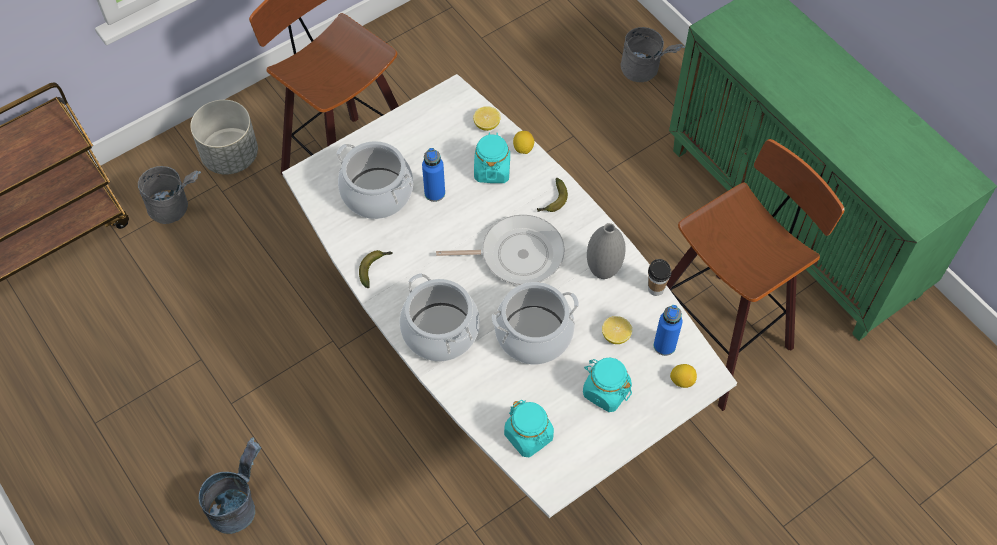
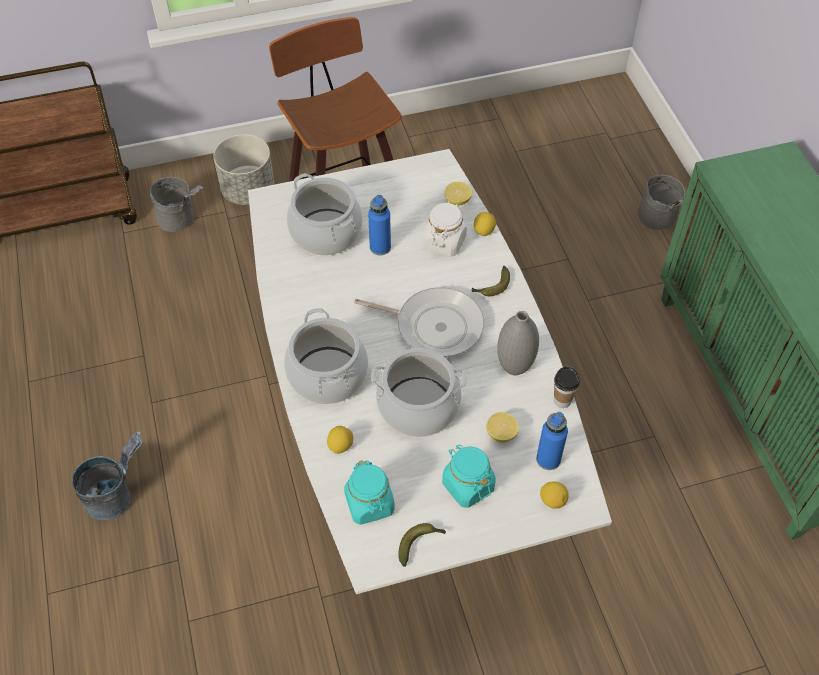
camera: 20 degrees right, 5 degrees down
banana [359,250,393,288] -> banana moved to [398,523,446,567]
turquoise jar [474,132,510,183] -> white jar [423,201,467,257]
stool [667,139,845,411] -> none
none -> lemon [327,426,353,454]

